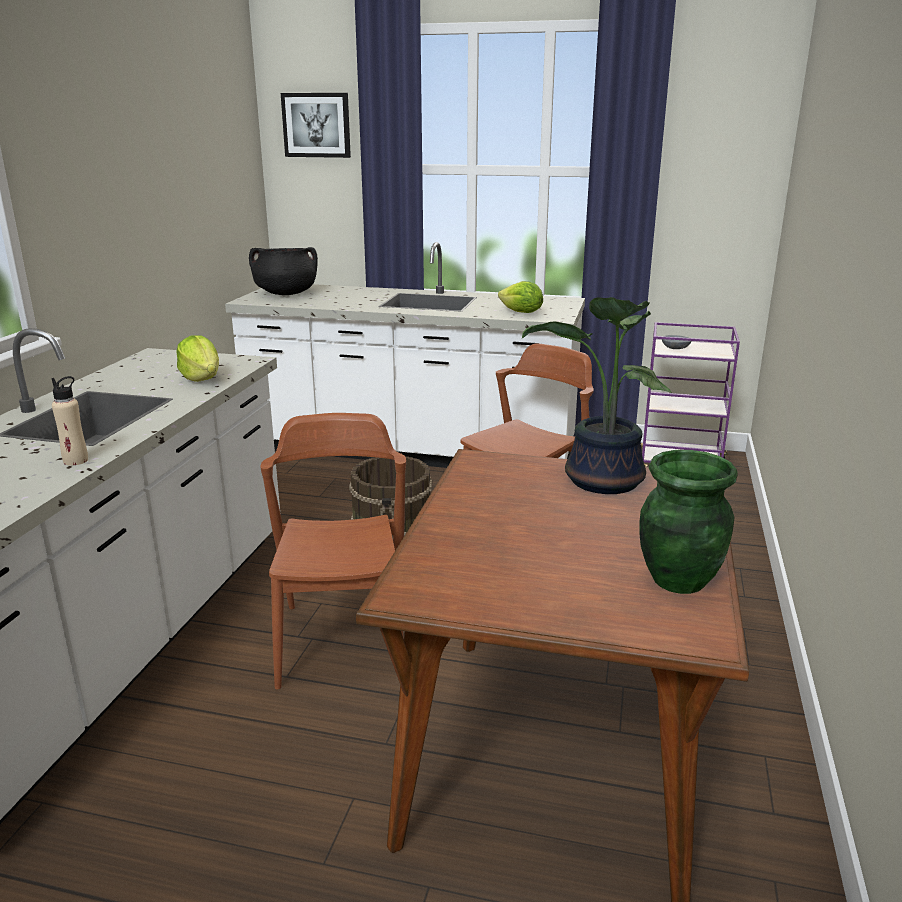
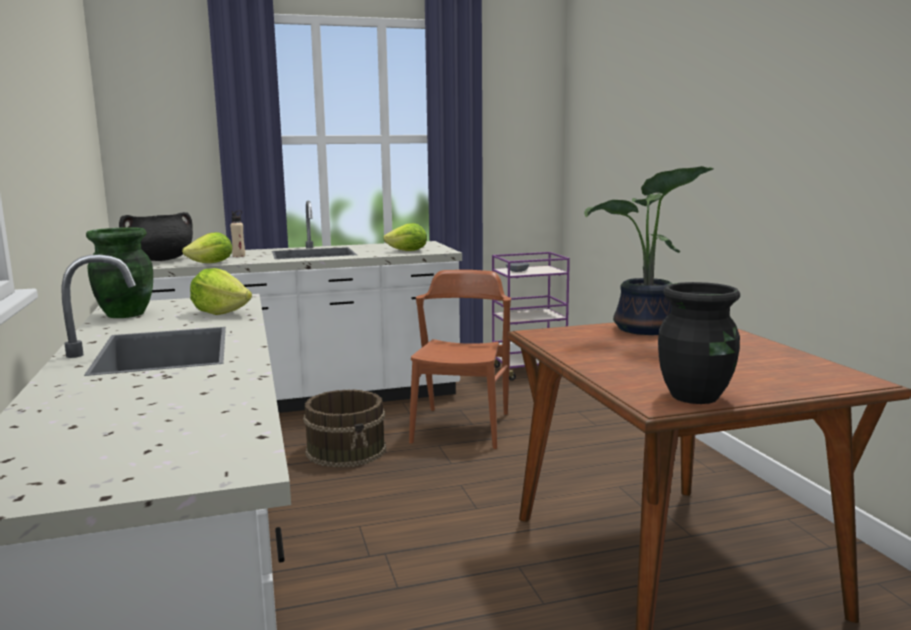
camera: 30 degrees left, 10 degrees down
beige bottle [52,376,88,466] -> beige bottle moved to [230,210,245,257]
brown chair [260,413,406,690] -> none
picture [281,93,351,158] -> none
green vase [639,450,738,594] -> green vase moved to [86,227,153,318]
none -> lettuce [182,232,232,263]
none -> black vase [658,282,740,404]

